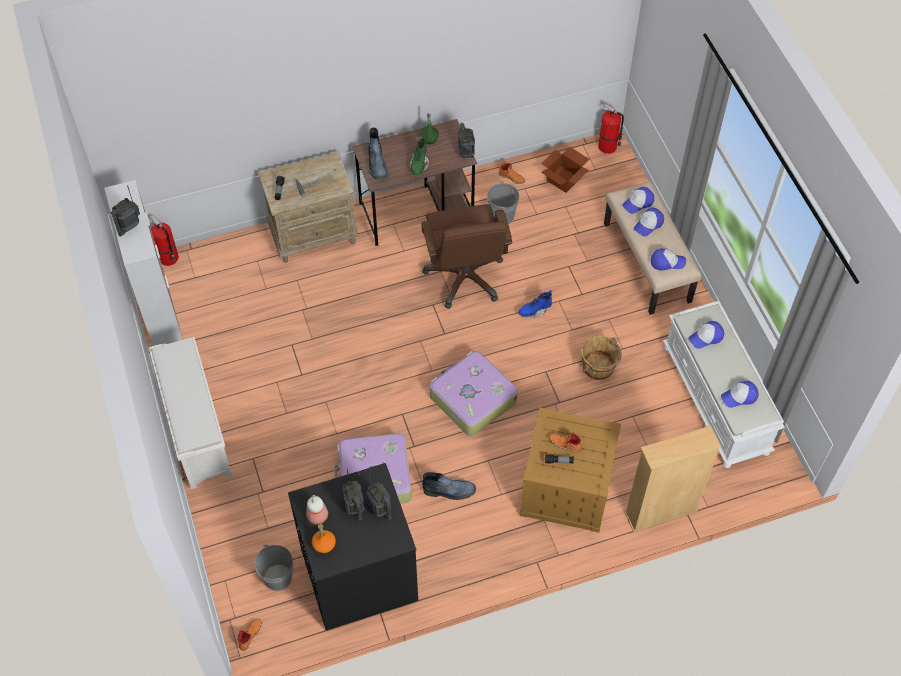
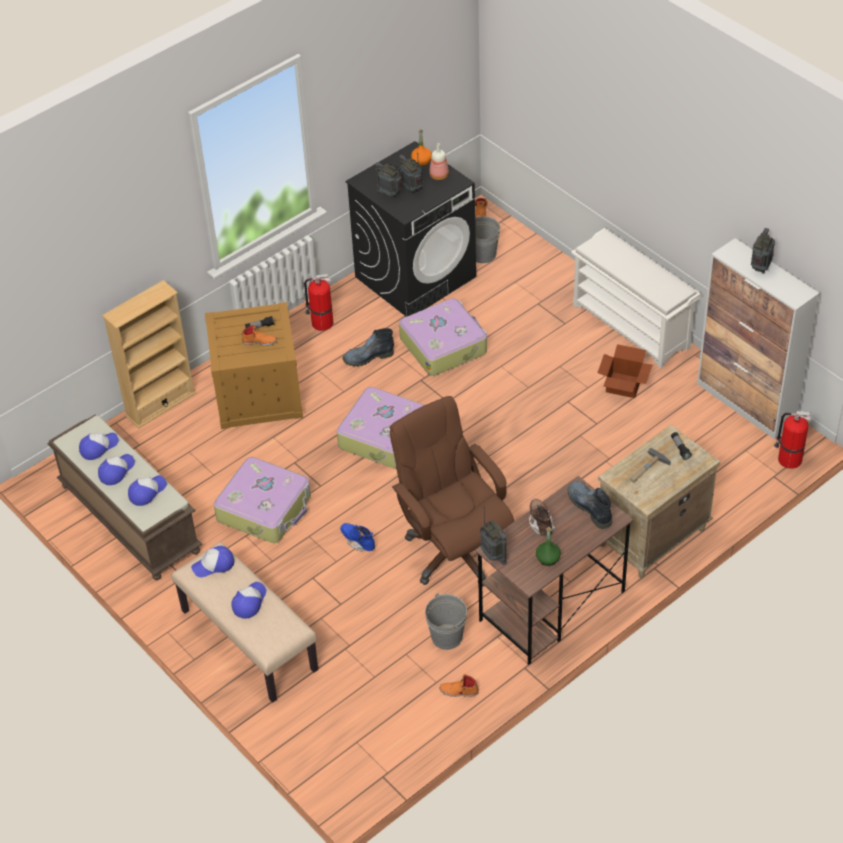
camera: 160 degrees right, 10 degrees down
green boot [409,136,429,175] -> brown boot [529,499,556,537]
blue boot [518,290,552,318] -> blue boot turned 90 degrees counterclockwise [340,523,375,552]
cardboard box [541,147,590,193] -> cardboard box moved to [597,344,652,398]
brown bucket [581,336,622,380] -> suitcase [214,457,311,543]
fire extinguisher [598,104,624,154] -> fire extinguisher moved to [304,274,333,331]
cap [622,187,654,214] -> cap moved to [98,454,135,485]
white bench [663,301,785,468] -> brown bench [47,414,202,580]

